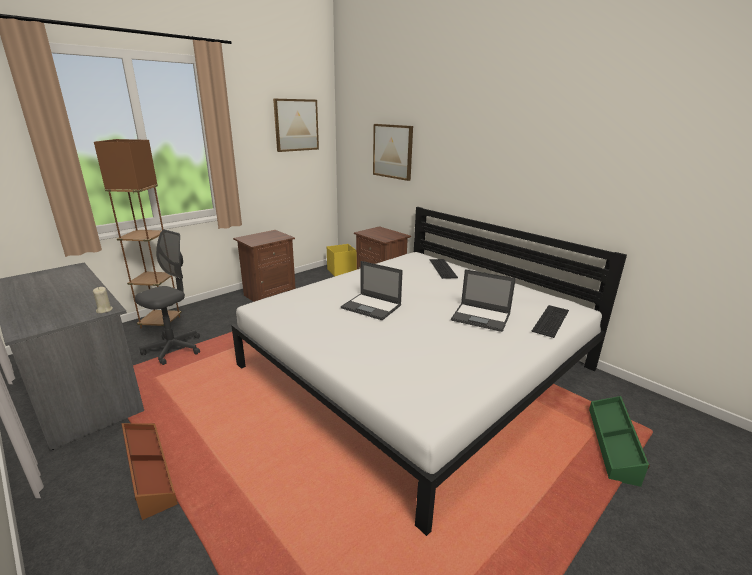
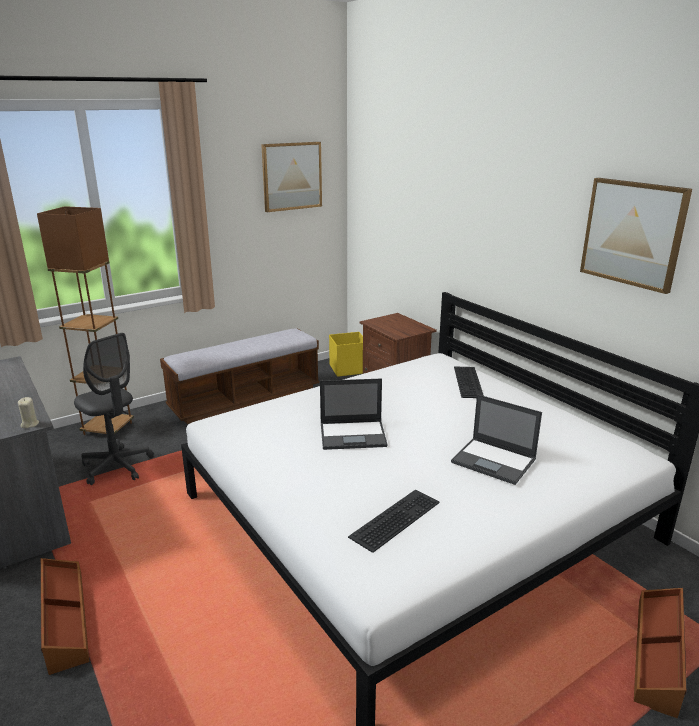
camera: 10 degrees right, 0 degrees up
grey office chair [135,229,200,365] -> grey office chair turned 90 degrees clockwise [74,333,154,485]
brown nightstand [233,230,296,302] -> bench [160,328,320,424]
laptop [341,261,403,320] -> laptop turned 45 degrees counterclockwise [320,378,388,450]
picture [373,124,413,181] -> picture moved to [580,178,692,294]
keyboard [531,305,569,338] -> keyboard moved to [348,490,439,553]
green storage box [589,396,650,487] -> brown storage box [634,588,687,719]

